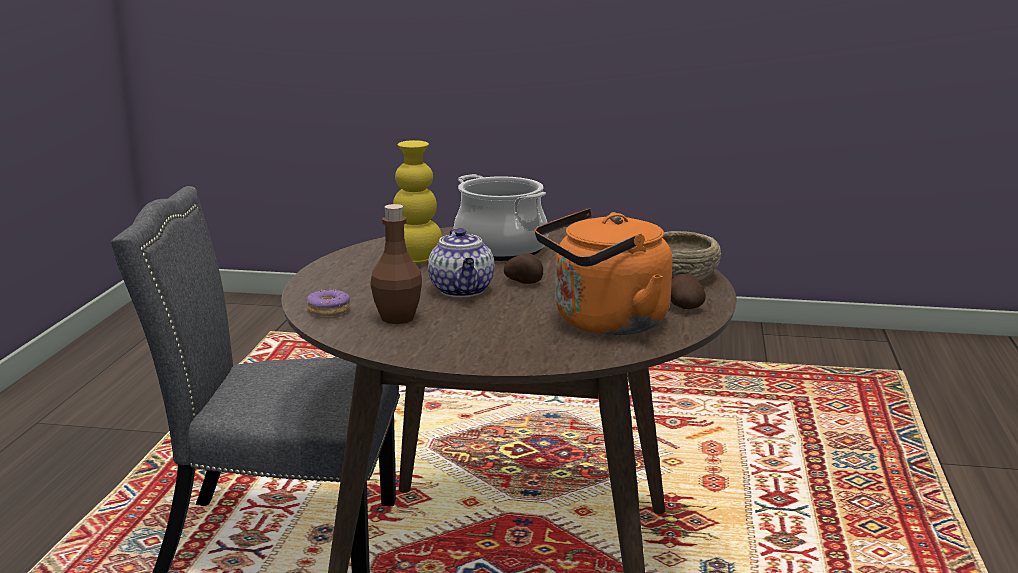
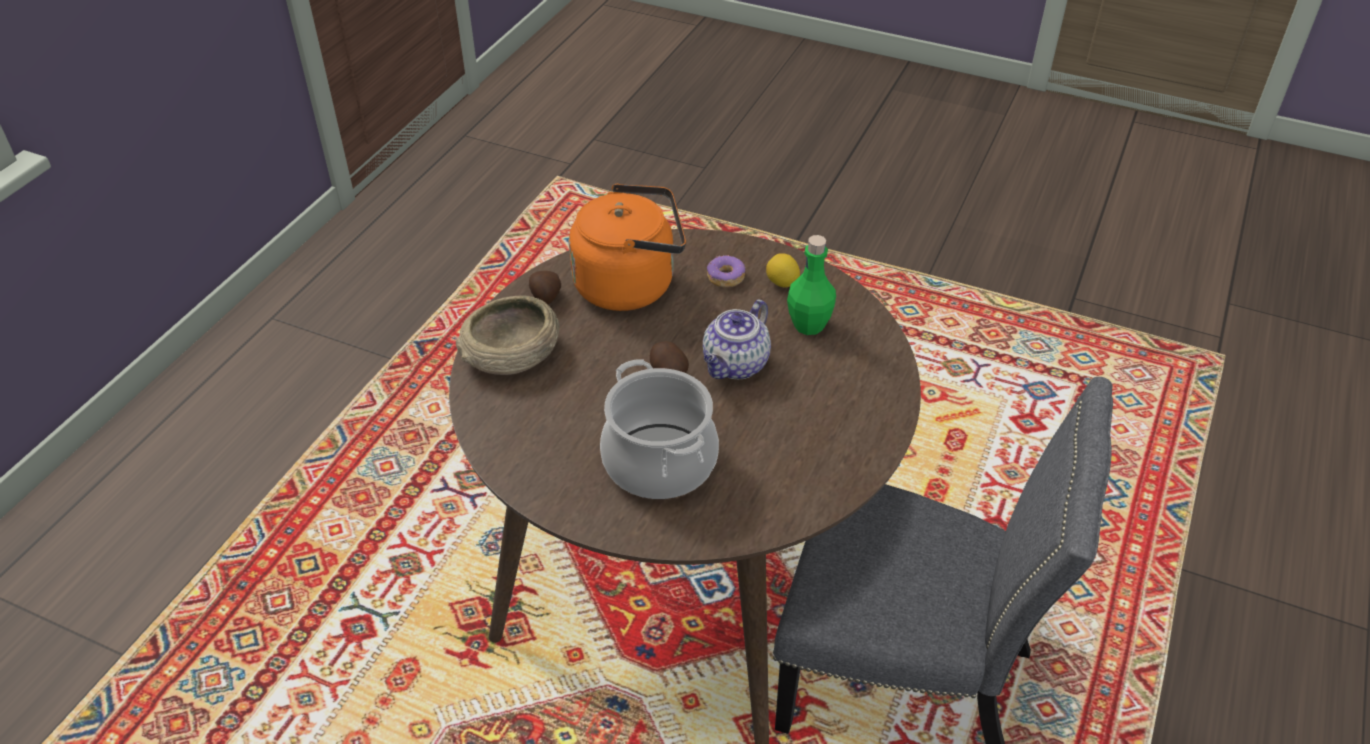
camera: 165 degrees left, 25 degrees up
donut [307,289,350,316] -> donut moved to [707,255,745,287]
brown bottle [370,204,422,324] -> green bottle [787,235,836,335]
yellow vase [393,140,442,264] -> none
teapot [428,228,495,297] -> teapot turned 150 degrees counterclockwise [703,299,771,379]
none -> lemon [766,253,800,287]

